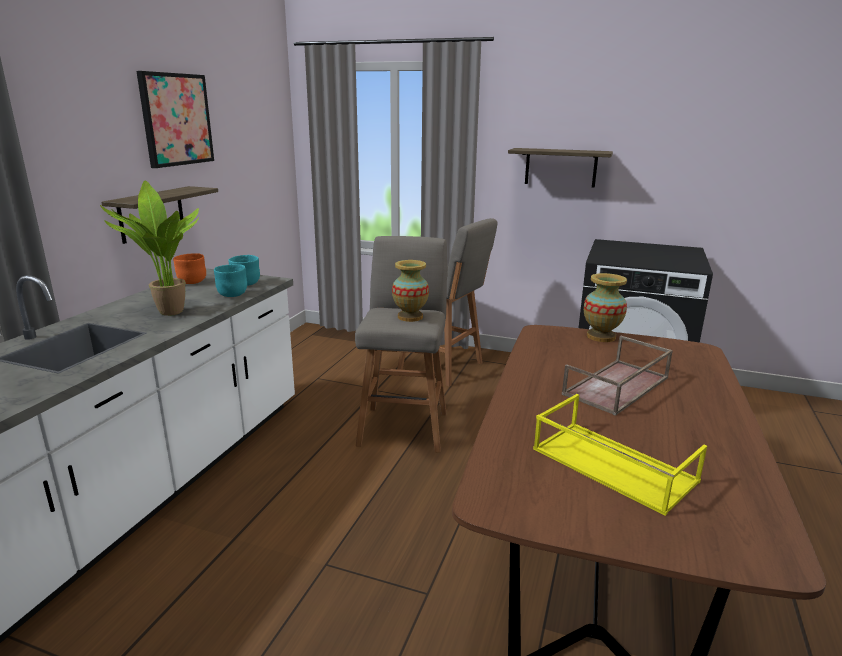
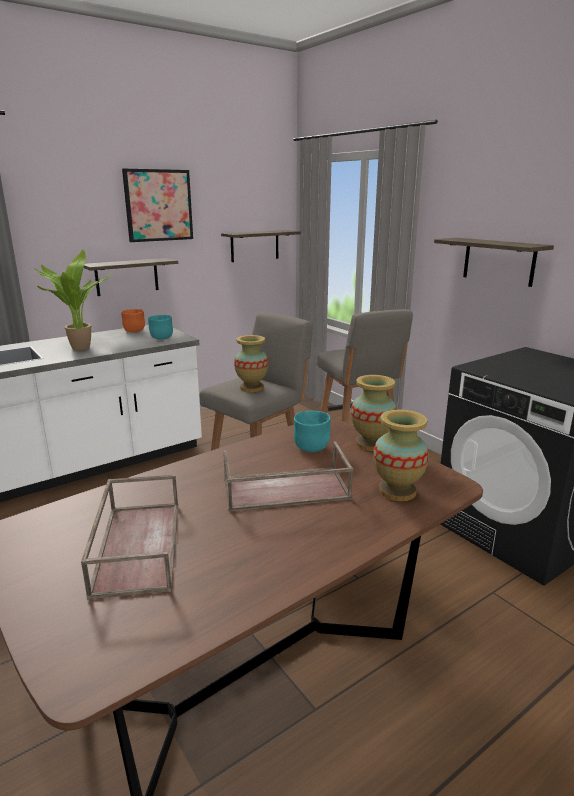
camera: 35 degrees right, 0 degrees up
turquoise bowl [214,264,247,297] -> turquoise bowl moved to [294,411,331,452]
yellow tray [533,394,707,516] -> brown tray [81,475,178,600]
none -> shelf [221,230,301,262]
none -> vase [373,410,429,501]

